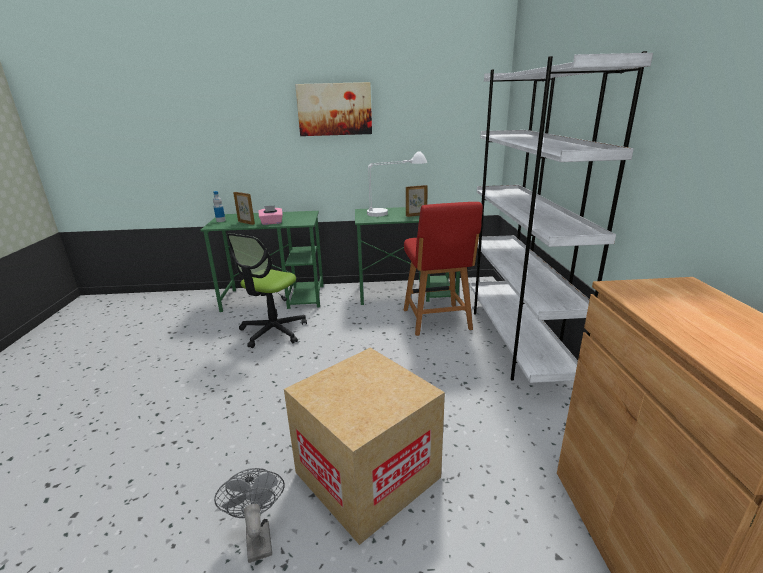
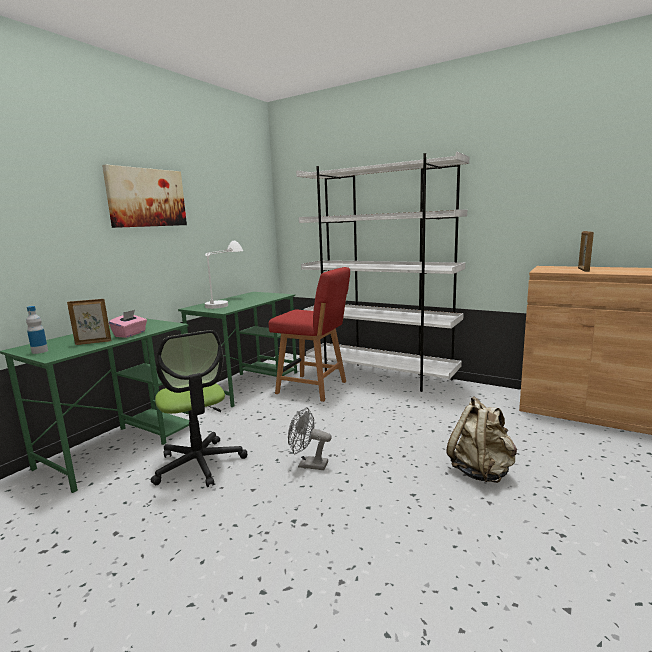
camera: 55 degrees left, 10 degrees down
grey fan [214,468,285,563] -> grey fan moved to [288,407,332,470]
cardboard box [284,348,445,545] -> beige backpack [447,396,517,483]
picture frame [406,185,428,217] -> picture frame moved to [578,231,594,272]

